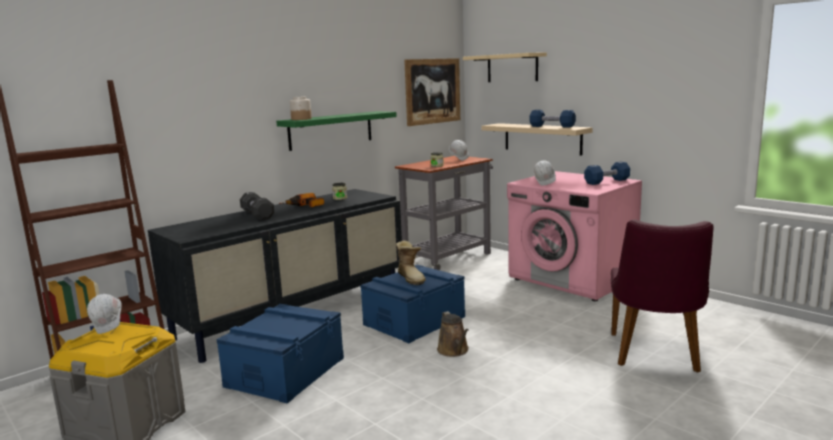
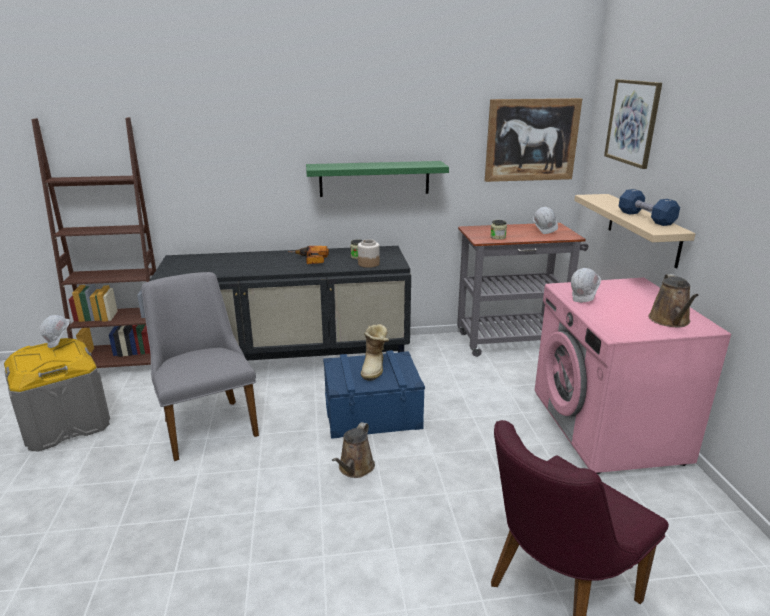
camera: 35 degrees right, 10 degrees up
blue storage box [217,304,344,404] -> grey chair [142,272,259,461]
black dumbbell [240,192,274,220] -> none
jar [290,97,312,120] -> jar moved to [358,239,380,268]
beige shelf [463,53,547,82] -> picture [604,79,662,169]
blue dumbbell [584,162,630,185] -> brown watering can [649,274,699,327]

